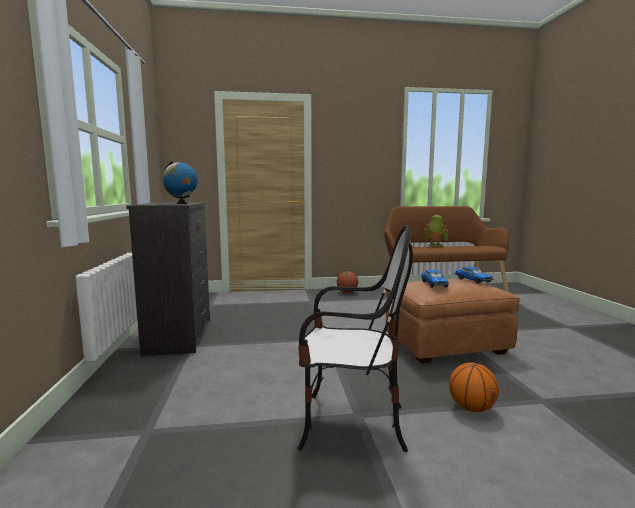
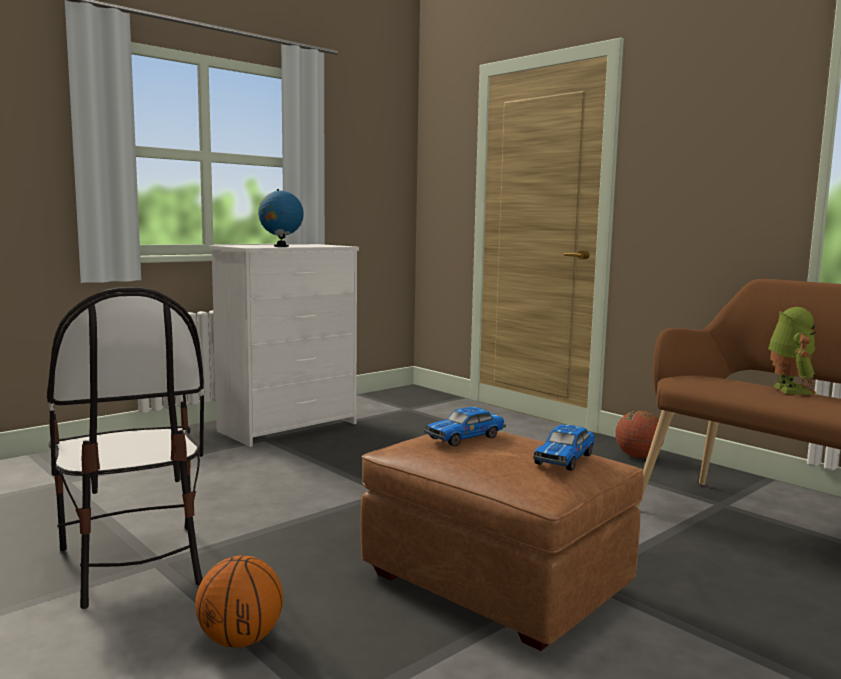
camera: 55 degrees right, 0 degrees up
black dresser [126,202,210,356] -> white dresser [209,244,359,447]

